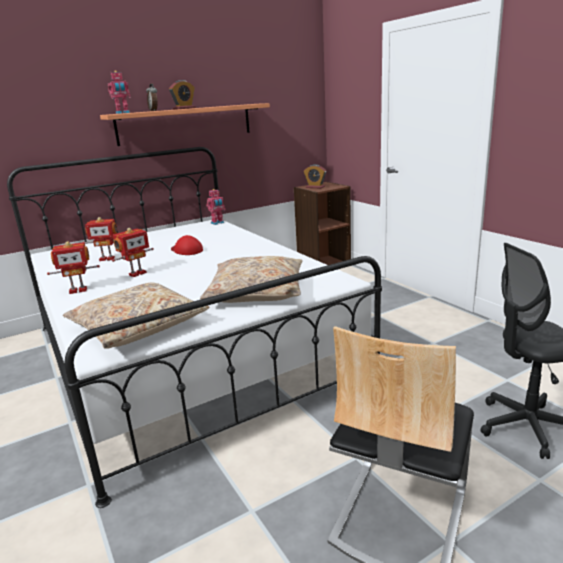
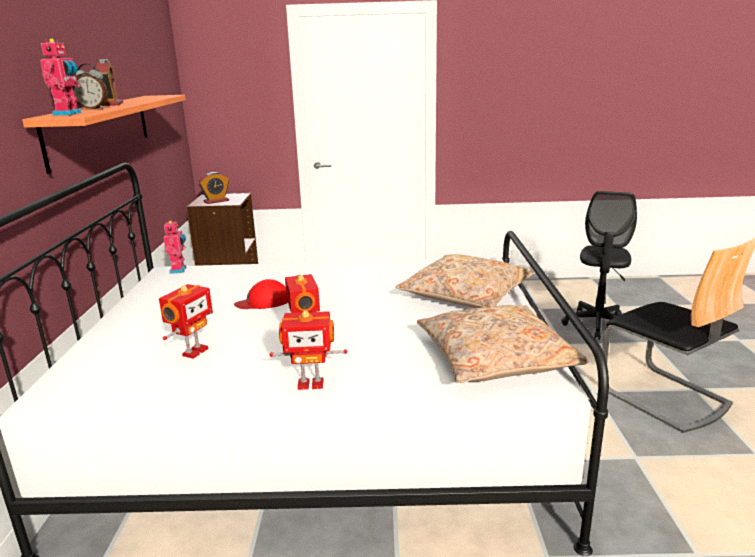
camera: 60 degrees left, 0 degrees up
toy robot [47,241,100,294] -> toy robot turned 75 degrees clockwise [270,311,348,390]

